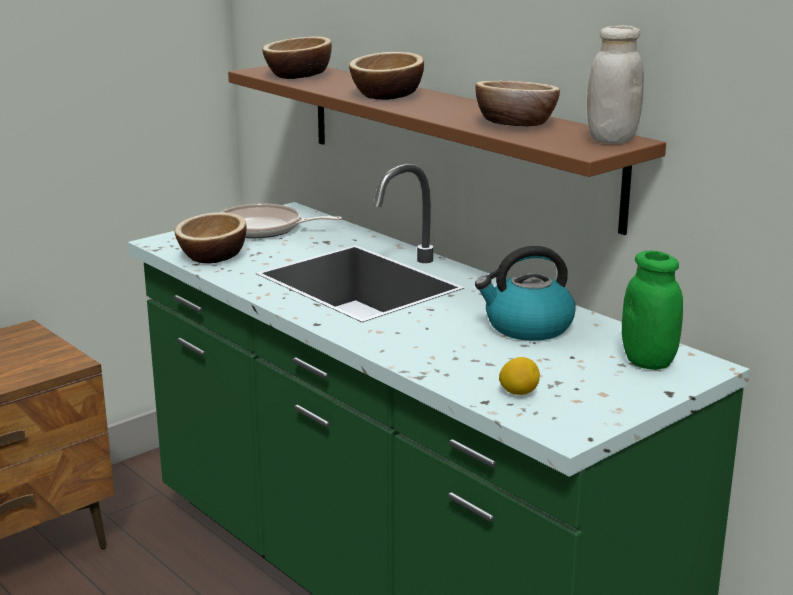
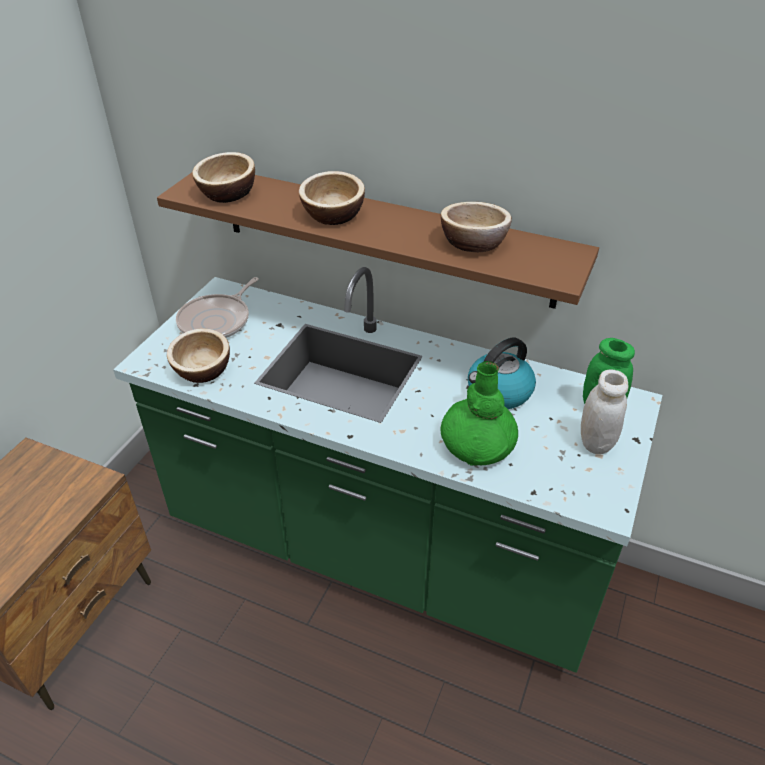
camera: 25 degrees left, 20 degrees up
frying pan [221,203,342,238] -> frying pan turned 45 degrees counterclockwise [176,277,259,338]
lemon [499,357,540,395] -> none
white jar [587,25,644,144] -> white jar moved to [581,370,628,454]
none -> green vase [441,361,518,466]

